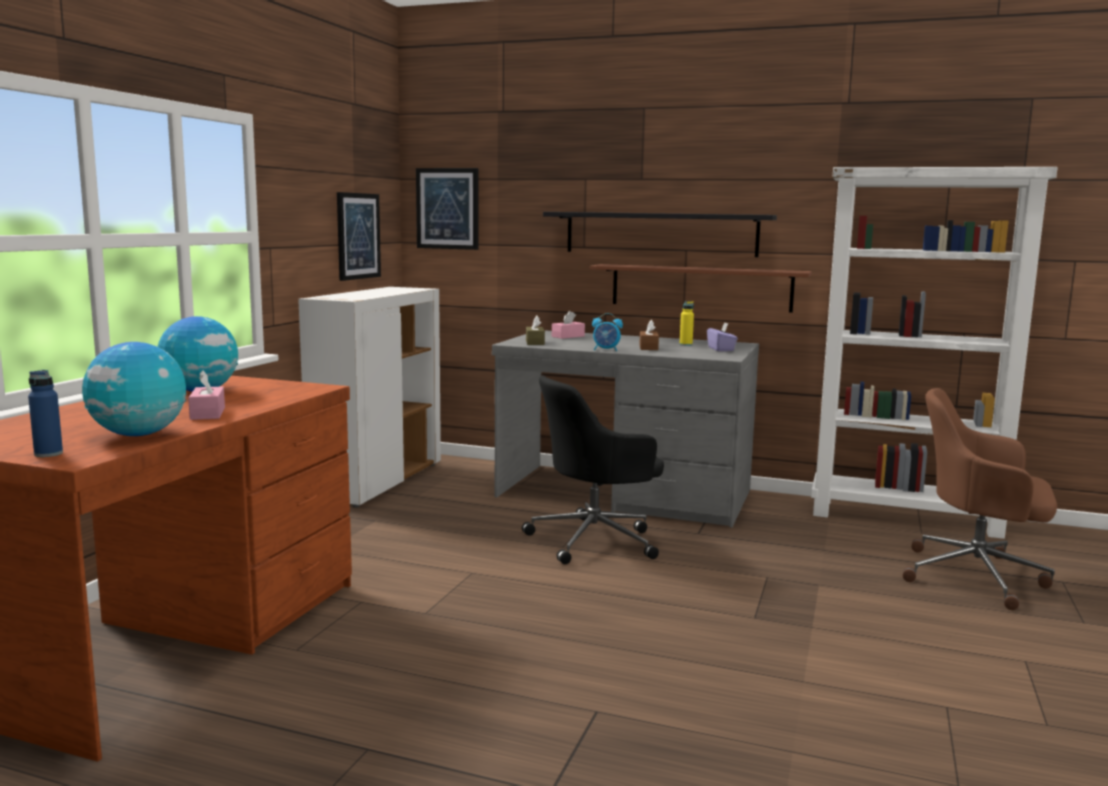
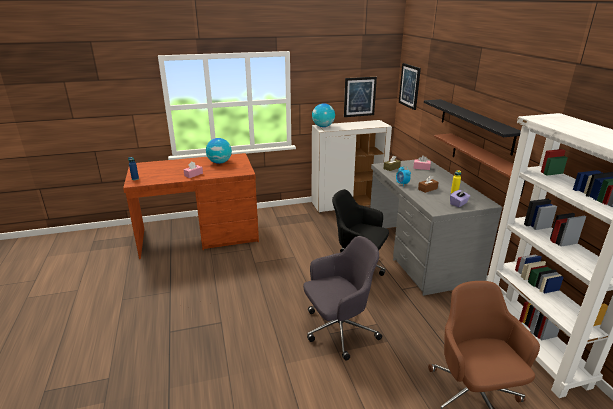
camera: 55 degrees right, 15 degrees up
globe [82,342,186,436] -> globe moved to [312,103,335,127]
none -> grey office chair [303,236,382,361]

